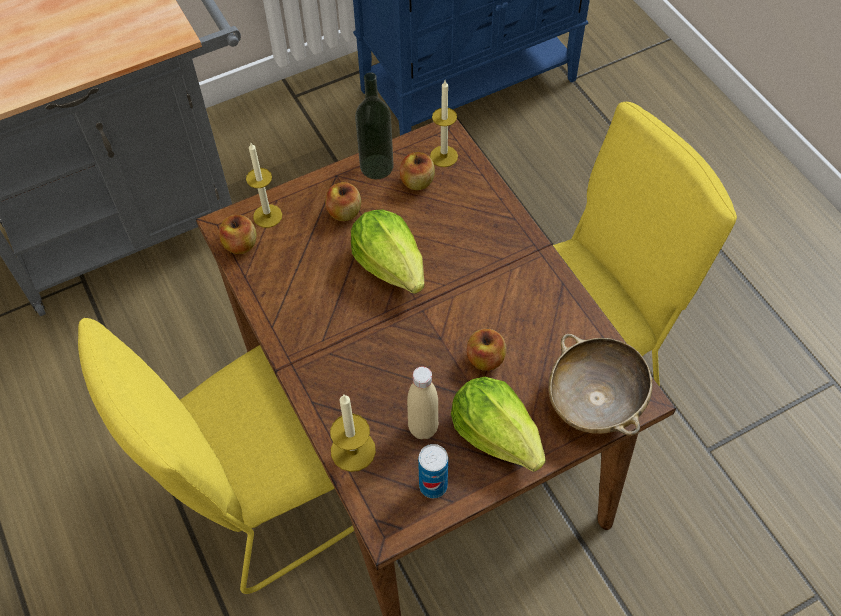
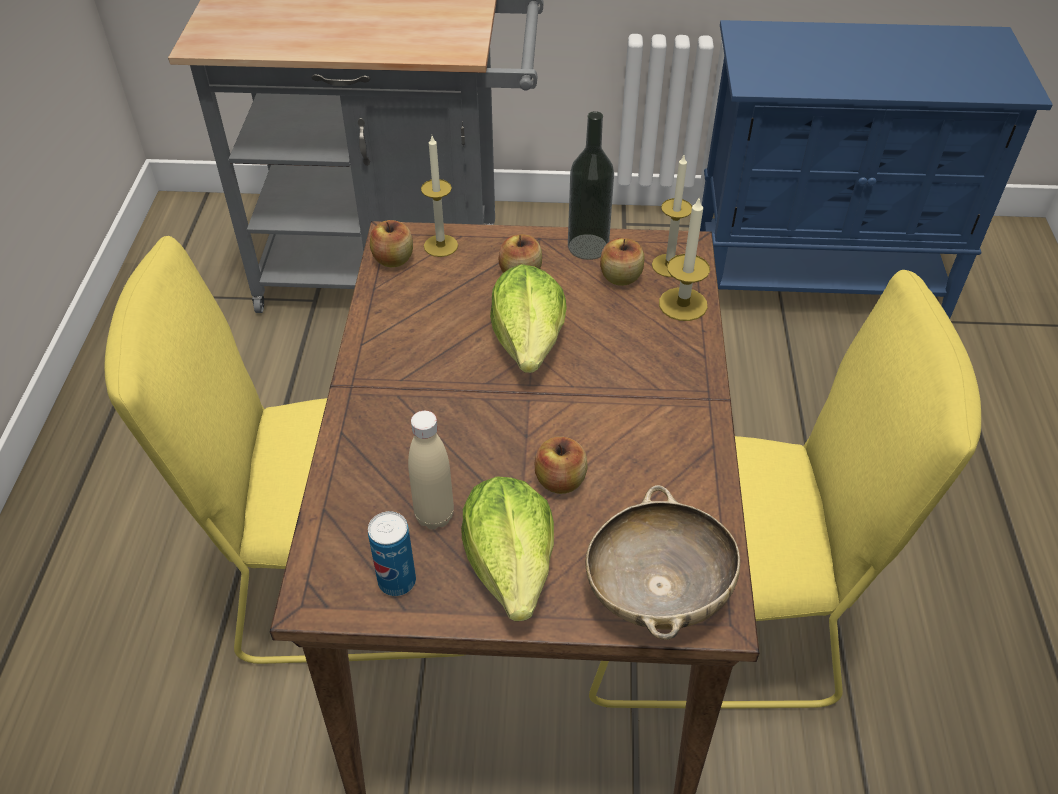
camera: 30 degrees right, 10 degrees down
candle [330,395,376,472] -> candle moved to [659,196,710,321]

